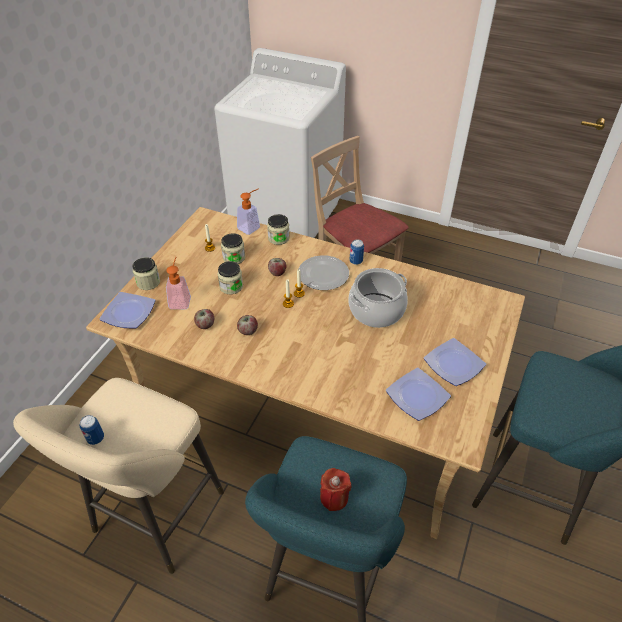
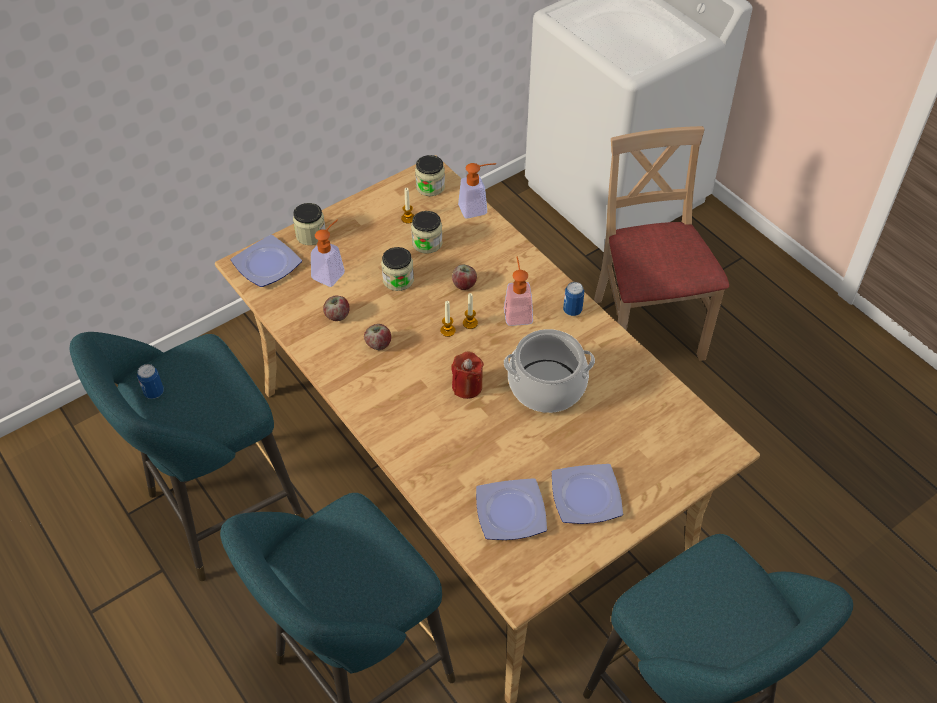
camera: 30 degrees right, 5 degrees up
beige stool [13,378,224,574] -> turquoise stool [70,332,305,581]
jar [267,214,290,245] -> jar moved to [415,155,445,196]
plate [299,255,349,290] -> soap dispenser [504,257,533,326]
red candle [320,468,351,511] -> red candle moved to [451,351,484,399]

